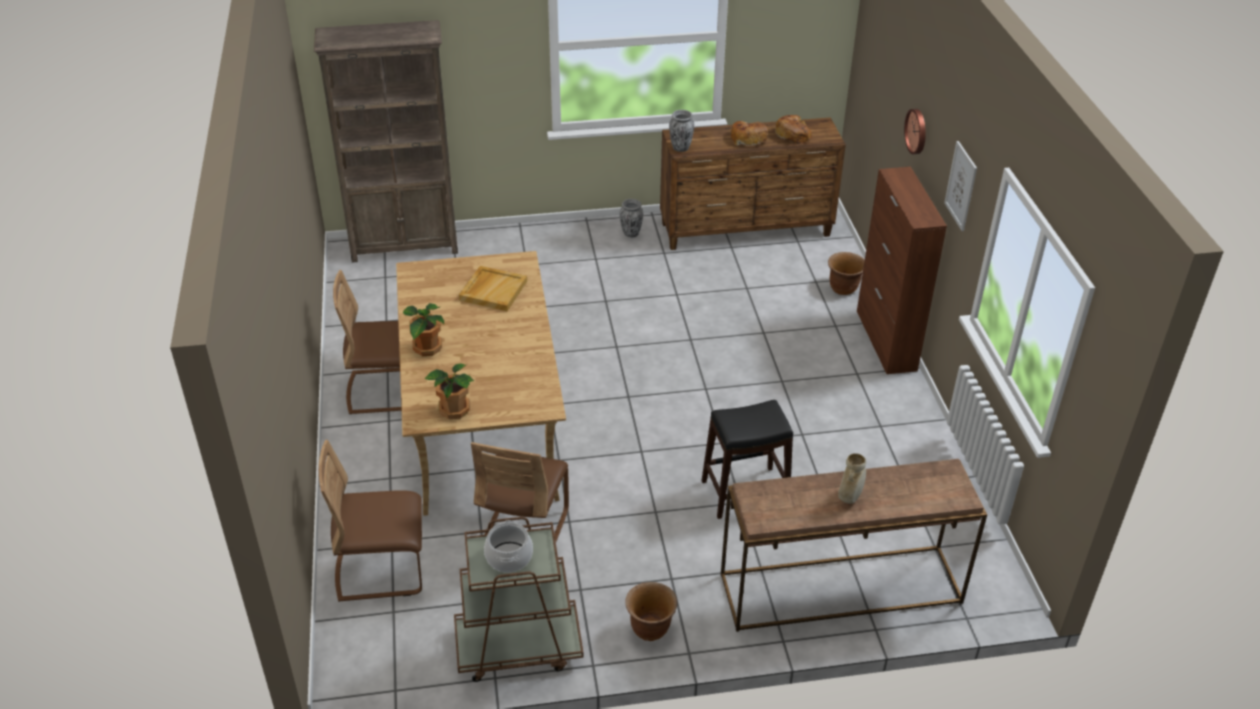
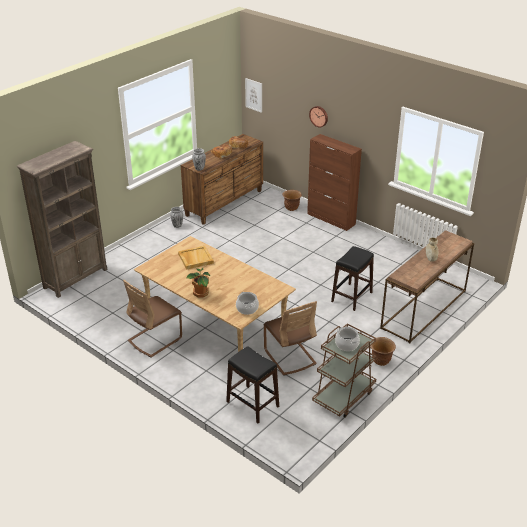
camera: 40 degrees left, 5 degrees down
brown chair [319,440,422,602] -> black stool [226,346,279,423]
potted plant [425,363,474,419] -> cooking pot [236,292,259,315]
picture [944,141,977,231] -> picture moved to [245,78,262,113]

